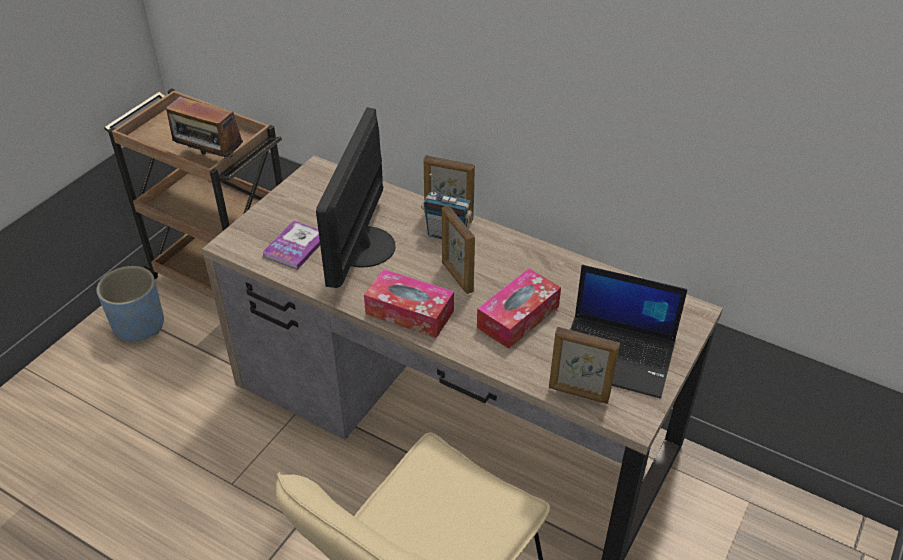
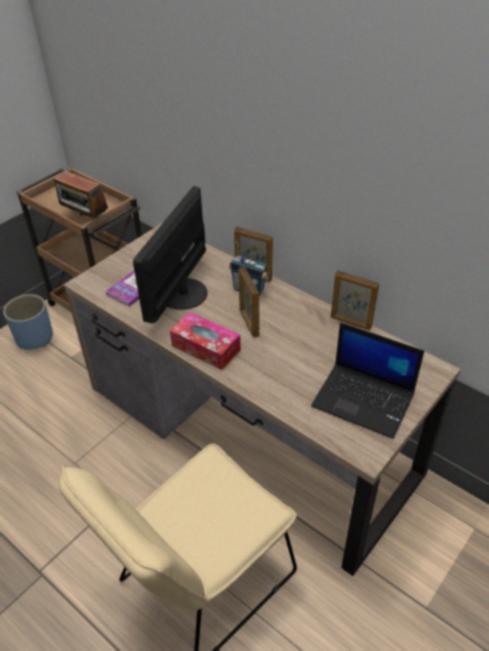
camera: 10 degrees right, 0 degrees up
tissue box [477,268,561,349] -> none
picture frame [549,327,620,404] -> picture frame moved to [331,270,379,330]

